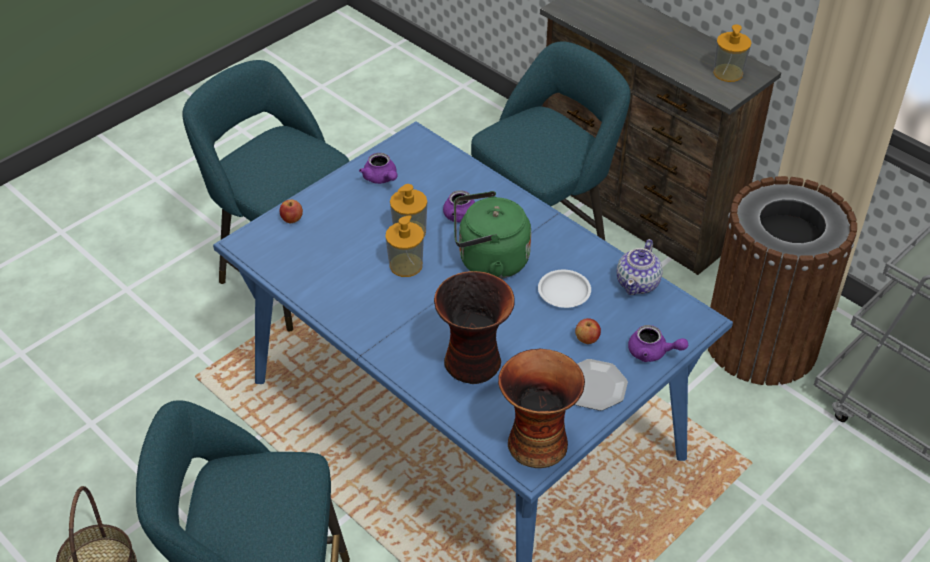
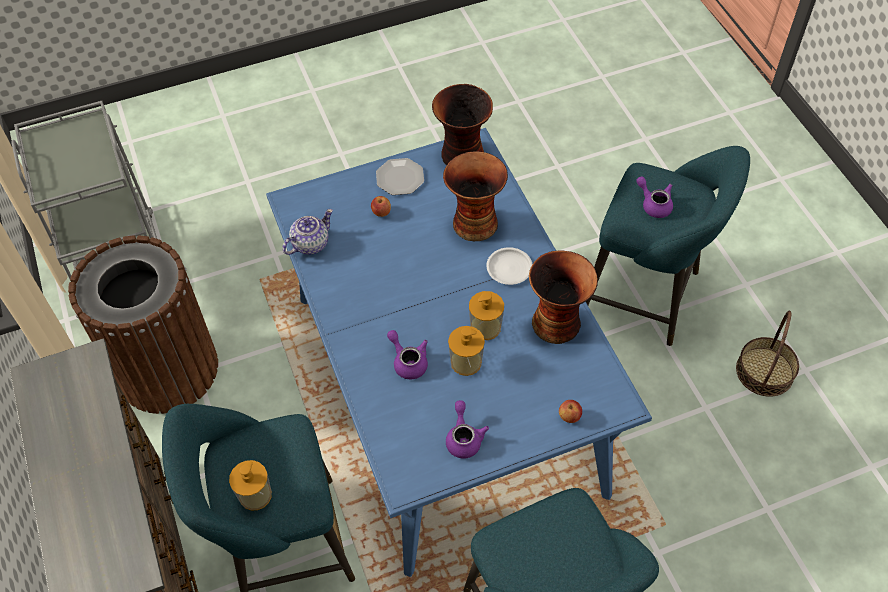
camera: 155 degrees left, 10 degrees up
green kettle [454,191,531,279] -> none
white plate [538,270,591,308] -> white plate moved to [486,247,532,285]
purple teapot [628,325,688,362] -> purple teapot moved to [636,176,673,218]
soap dispenser [713,24,752,82] -> soap dispenser moved to [229,460,272,511]
none -> vase [529,250,598,344]

